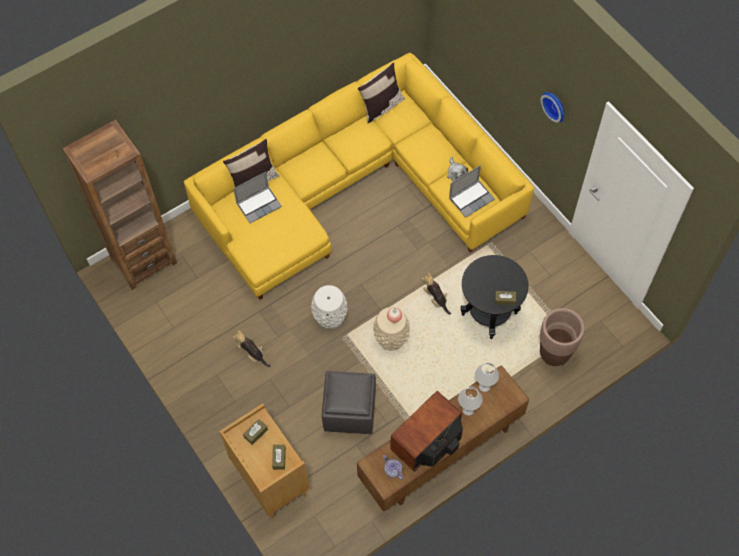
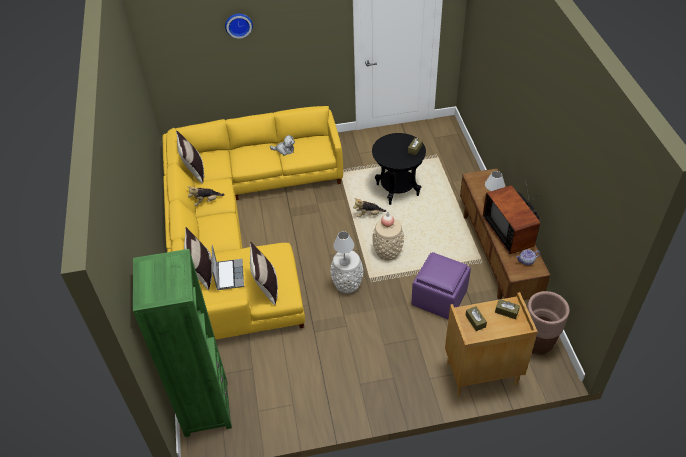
camera: 65 degrees left, 15 degrees down
brown bookcase [62,120,177,290] -> green bookcase [133,249,232,437]
plush toy [233,330,270,367] -> plush toy moved to [187,186,225,206]
grey ottoman [322,371,376,434] -> purple ottoman [412,252,471,319]
laptop [449,165,495,218] -> none
white table lamp [475,362,499,392] -> white table lamp moved to [333,231,354,266]
brown planter [540,308,585,366] -> brown planter moved to [527,291,569,355]
wall clock [541,92,565,123] -> wall clock moved to [225,14,253,39]
none -> pillow [250,242,278,305]

